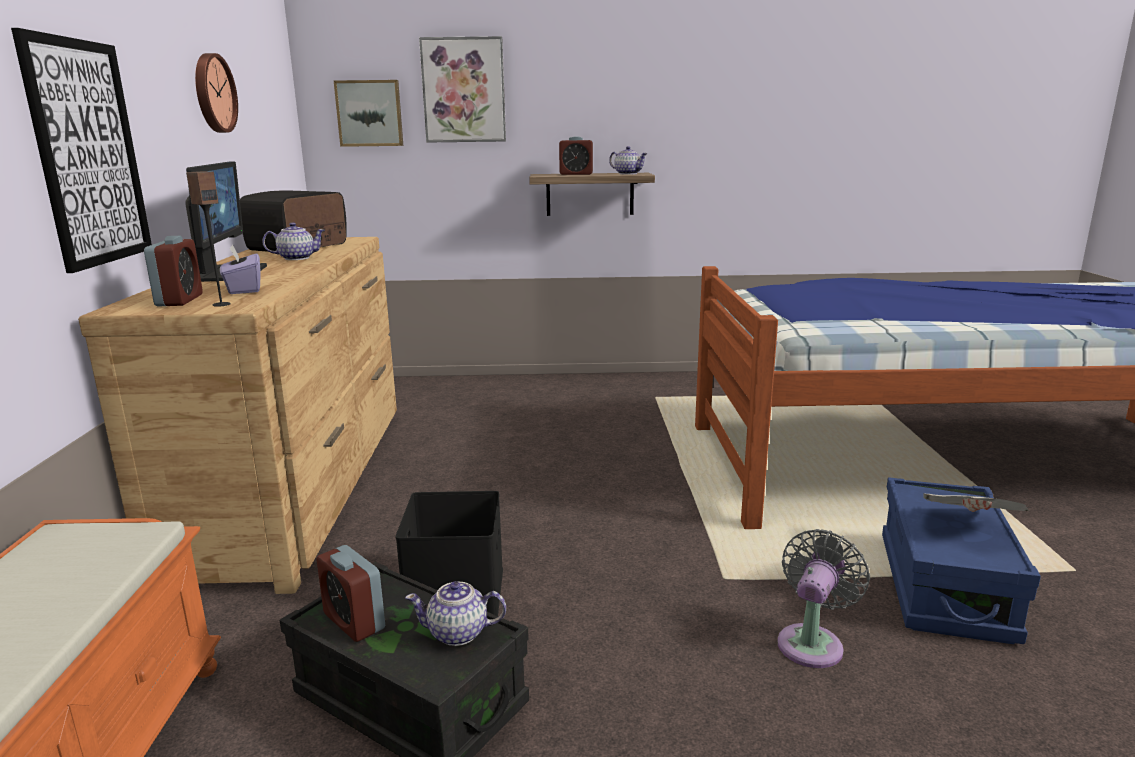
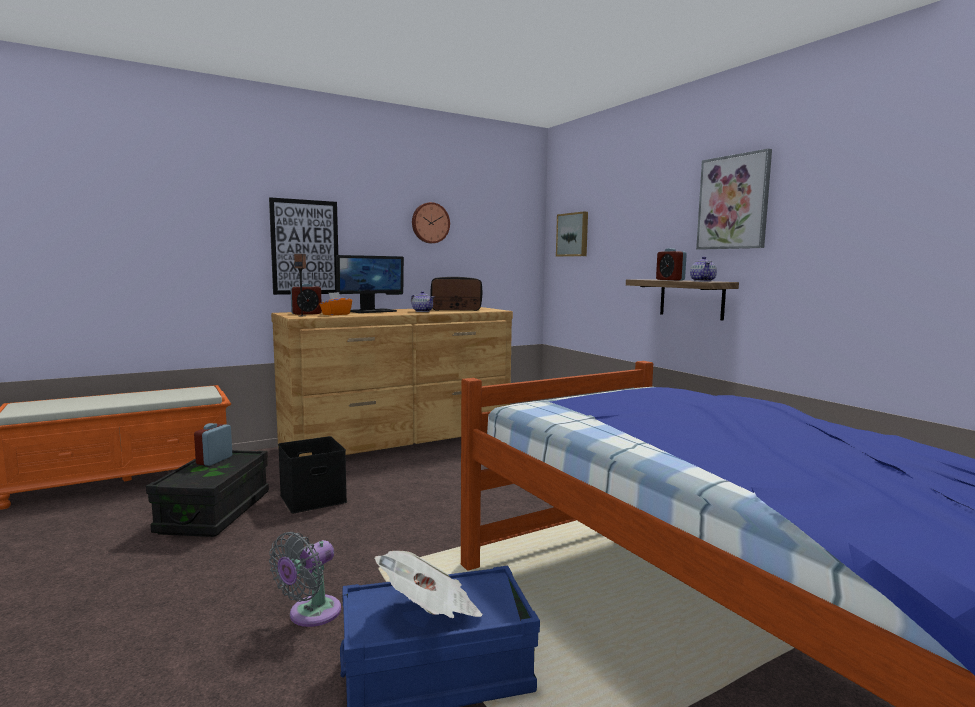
camera: 60 degrees right, 10 degrees down
purple tissue box [220,244,261,294] -> orange tissue box [319,292,352,316]
teapot [405,581,506,646] -> none
picture [419,36,506,143] -> picture moved to [696,149,772,250]
grey fan [778,529,870,668] -> grey fan turned 120 degrees clockwise [269,532,341,627]

